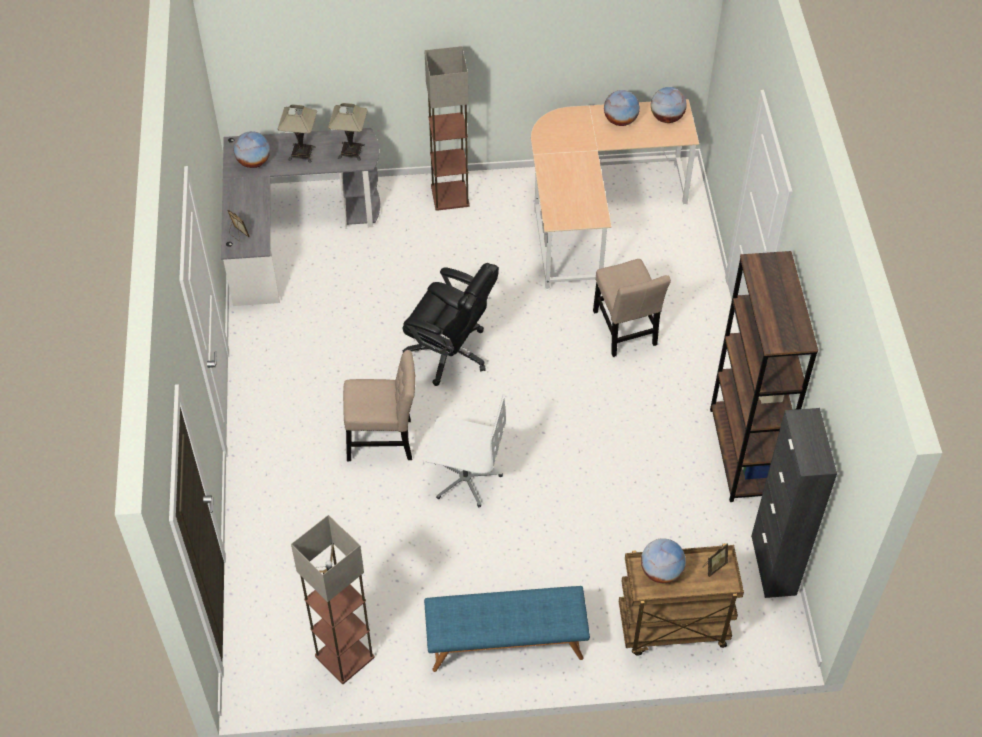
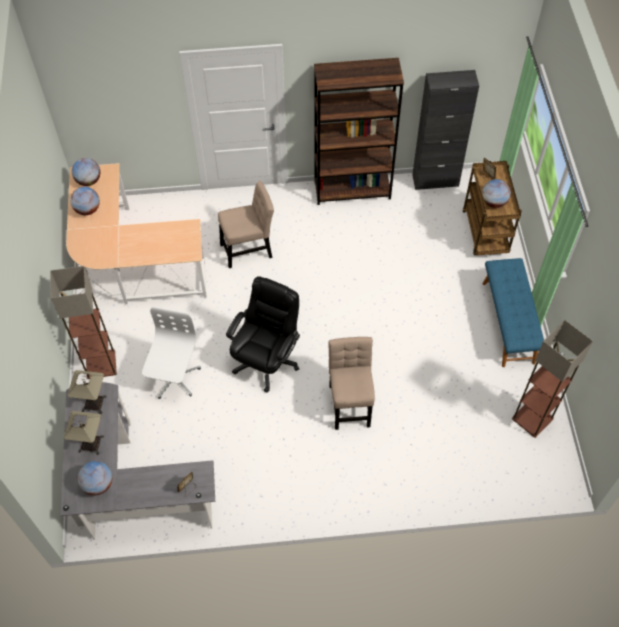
camera: 90 degrees left, 5 degrees up
white office chair [425,394,506,507] -> white office chair moved to [142,307,201,399]

